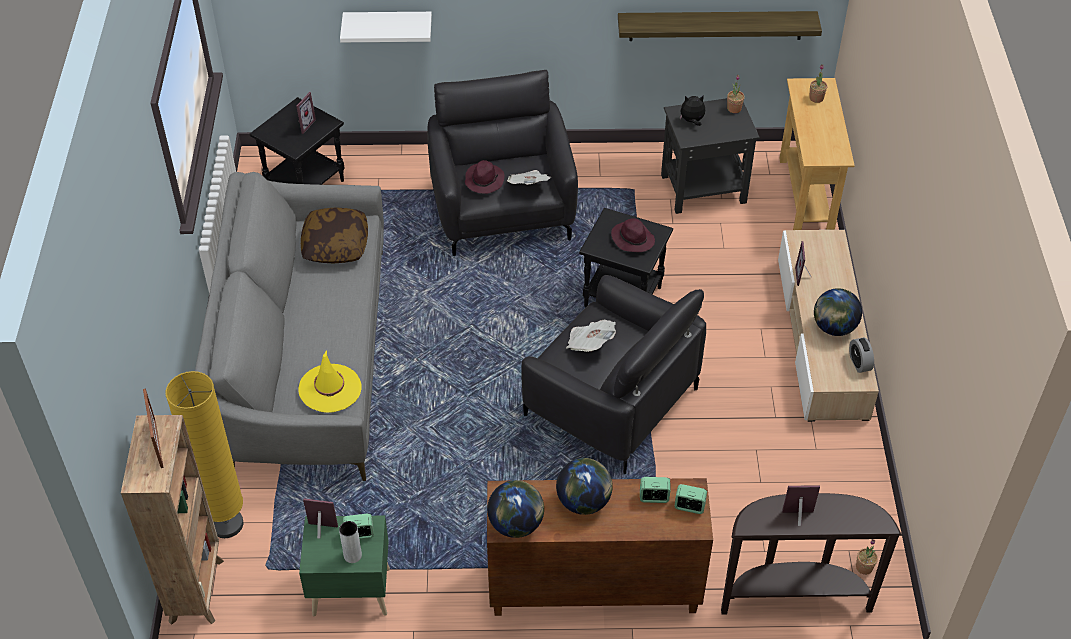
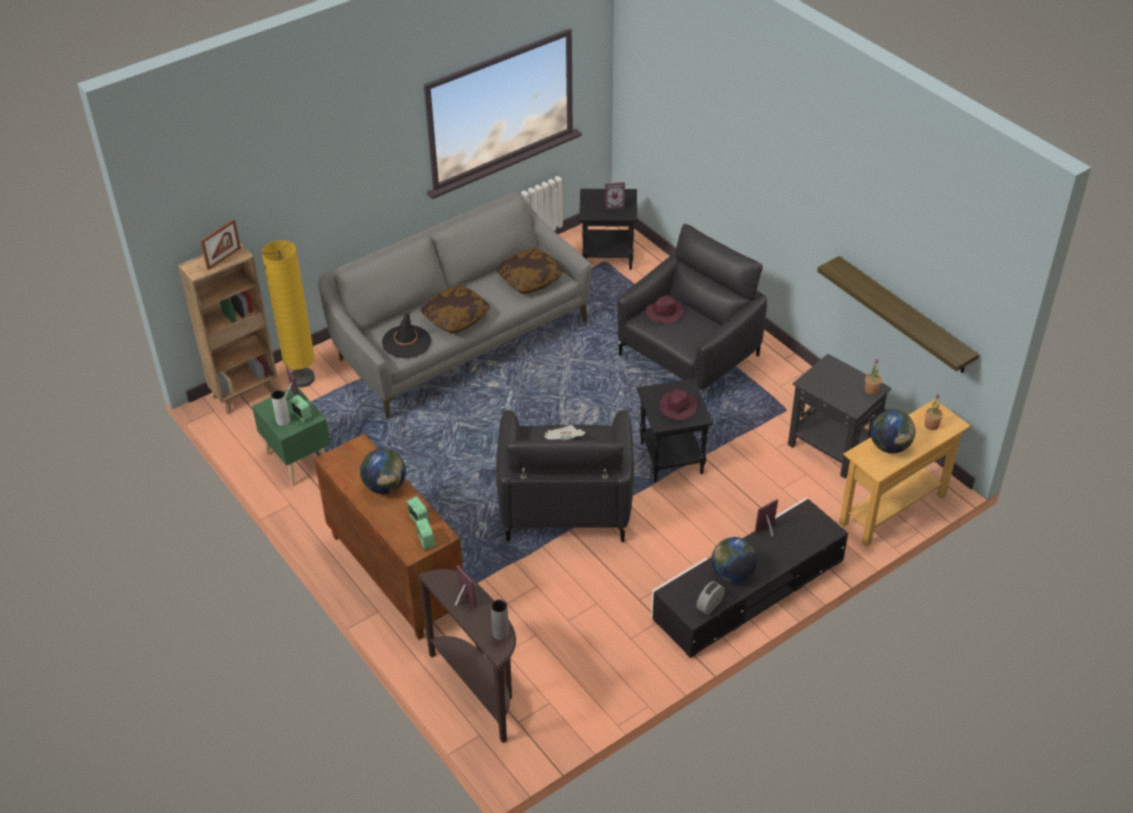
camera: 55 degrees right, 5 degrees down
yellow hat [298,350,362,413] -> black hat [382,311,431,358]
white shelf [340,12,432,42] -> none
globe [487,480,544,538] -> globe moved to [870,409,915,453]
newspaper [507,170,551,185] -> none
plush toy [679,95,705,126] -> none
beige tv stand [778,230,879,422] -> black tv stand [651,498,848,658]
potted plant [856,539,878,575] -> none
none -> pillow [421,285,490,334]
none -> grey vase [491,599,509,640]

